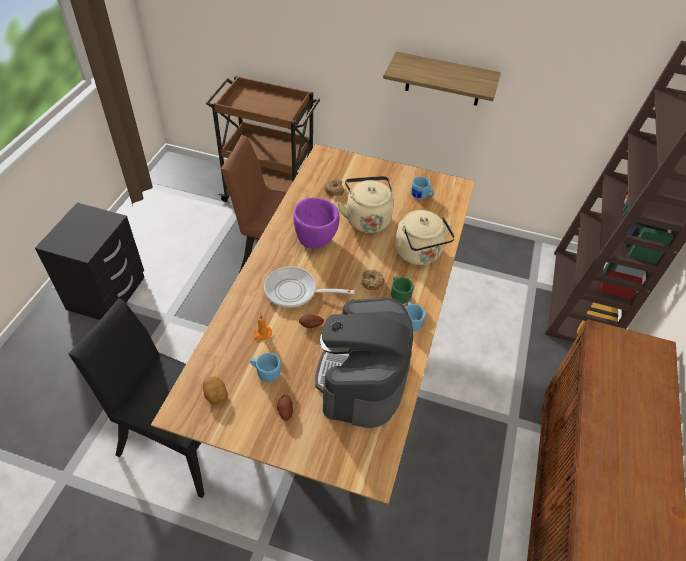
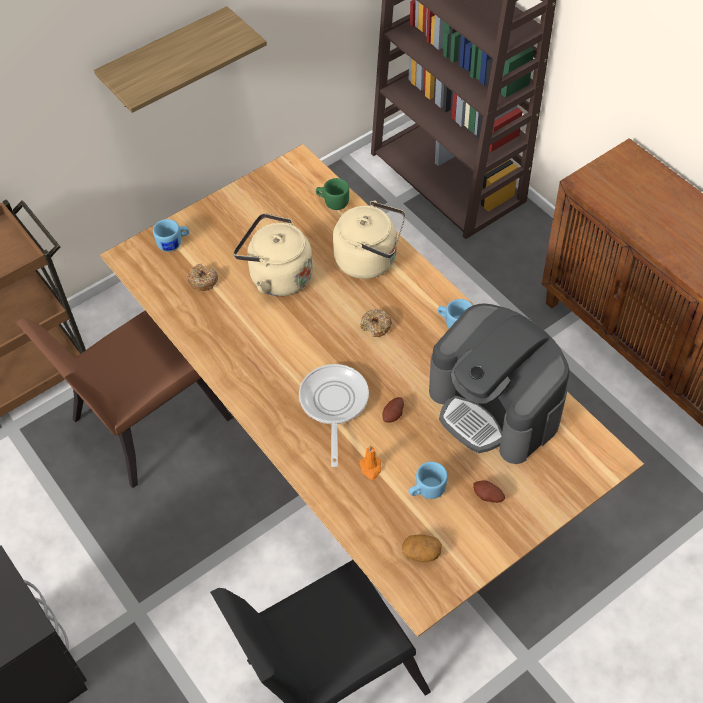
camera: 50 degrees left, 5 degrees up
frying pan [264,266,355,308] -> frying pan turned 135 degrees clockwise [299,364,369,467]
purple bowl [293,198,339,248] -> none
green mug [391,276,414,304] -> green mug moved to [316,178,349,210]
blue mug [411,176,434,199] -> blue mug moved to [153,219,189,252]

